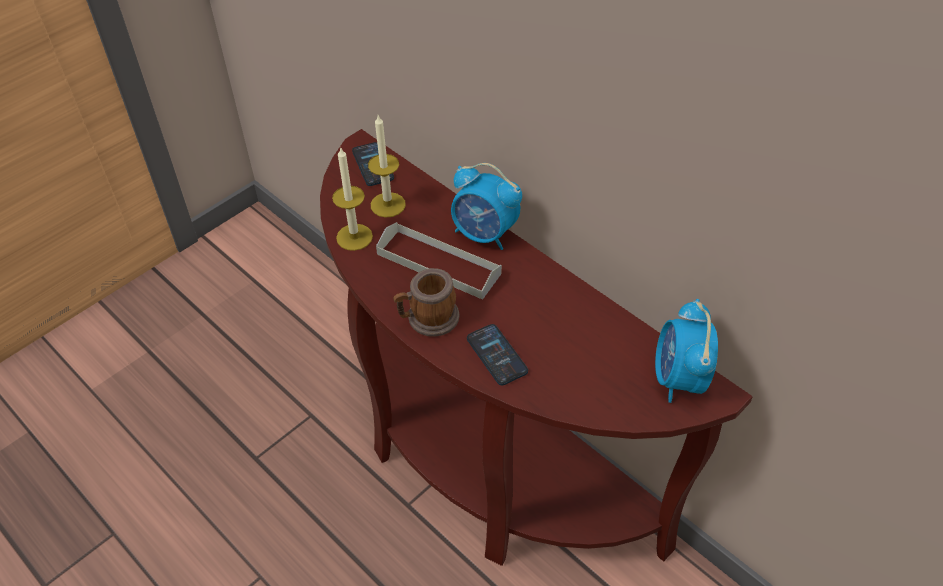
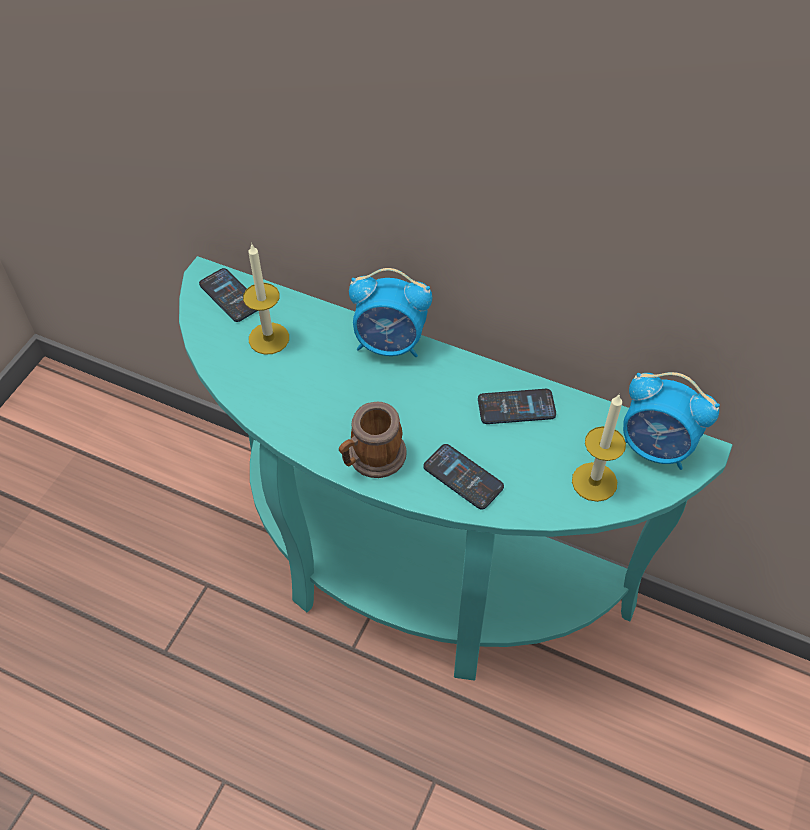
camera: 20 degrees left, 5 degrees up
brown console table [320,129,752,566] -> turquoise console table [179,256,733,681]
candle [332,146,373,251] -> candle moved to [572,395,626,502]
grey tray [376,222,502,300] -> none
alarm clock [655,299,718,403] -> alarm clock turned 45 degrees counterclockwise [623,372,720,470]
none -> phone [478,389,556,424]

